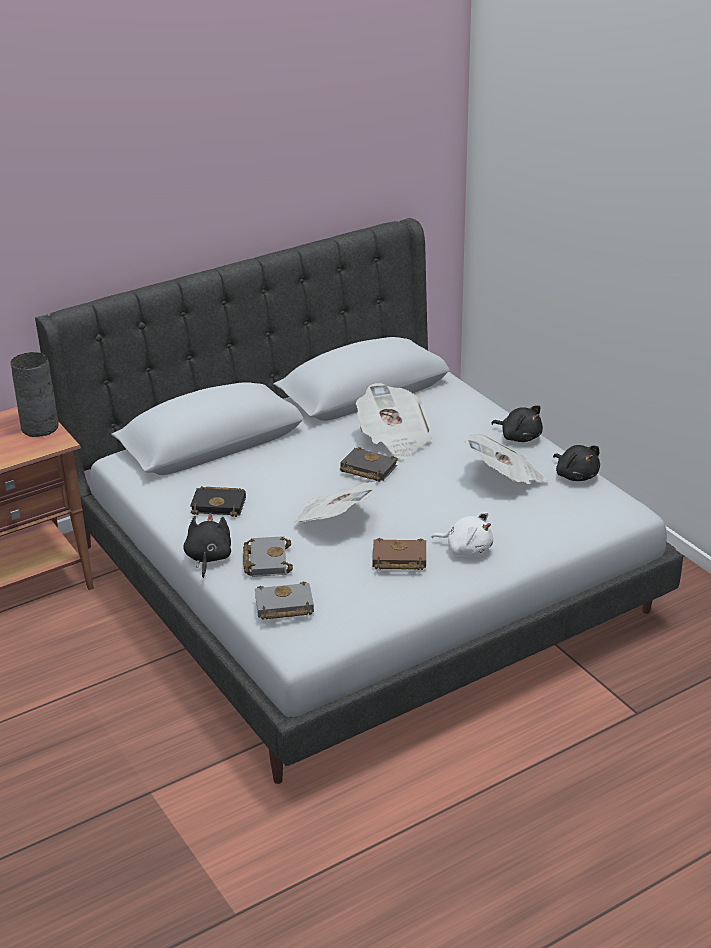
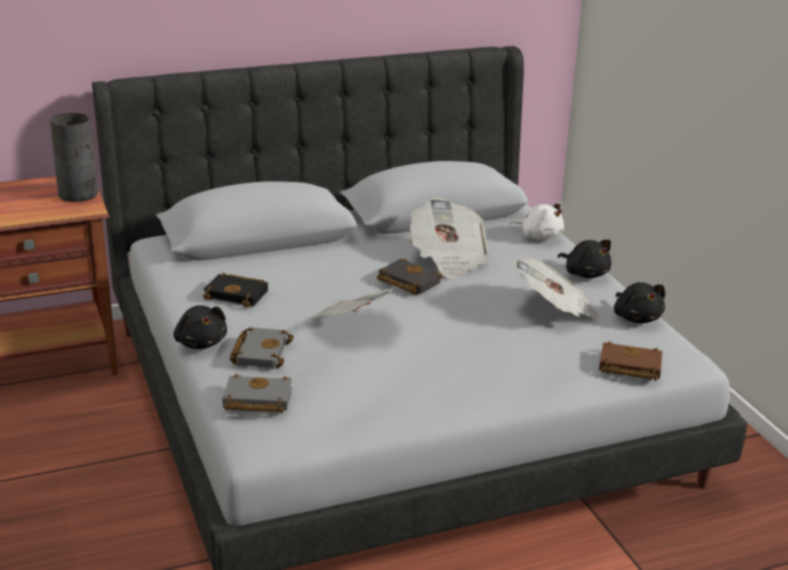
camera: 10 degrees right, 5 degrees down
black plush toy [183,513,231,578] -> black plush toy turned 135 degrees clockwise [173,305,227,349]
brown book [372,538,426,570] -> brown book moved to [599,341,662,381]
white plush toy [431,512,493,556] -> white plush toy moved to [509,202,564,240]

